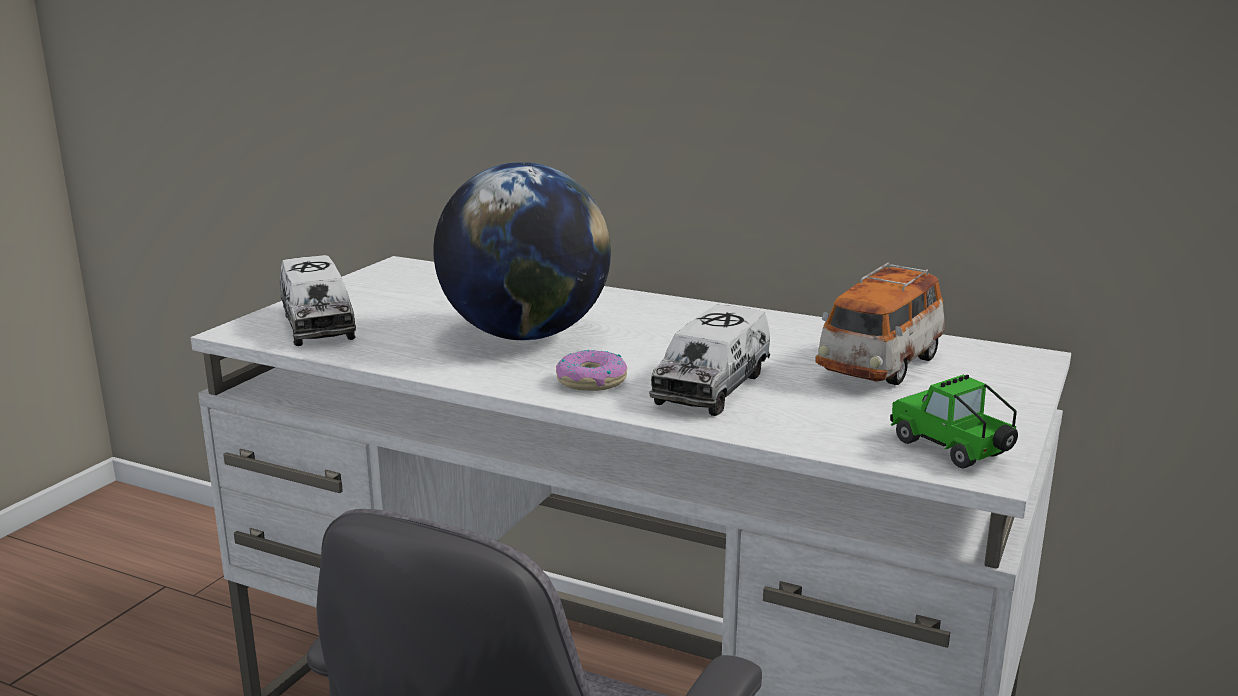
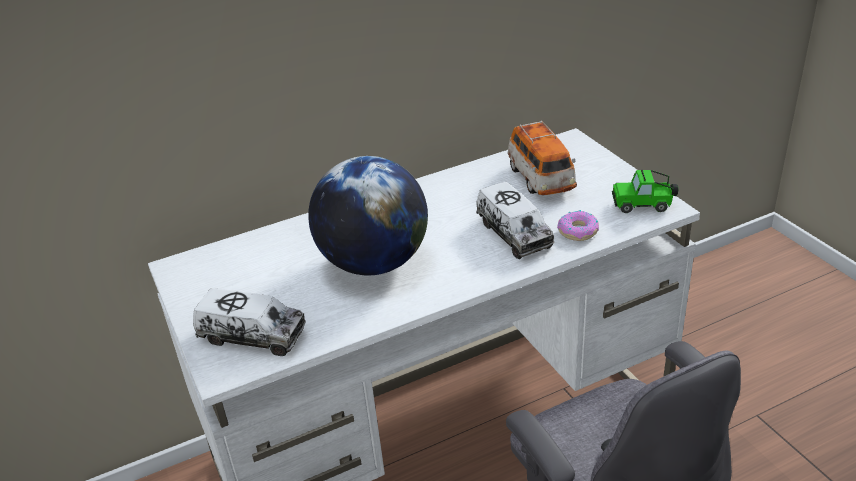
camera: 50 degrees left, 15 degrees up
donut [556,350,627,391] -> donut moved to [557,210,599,241]

